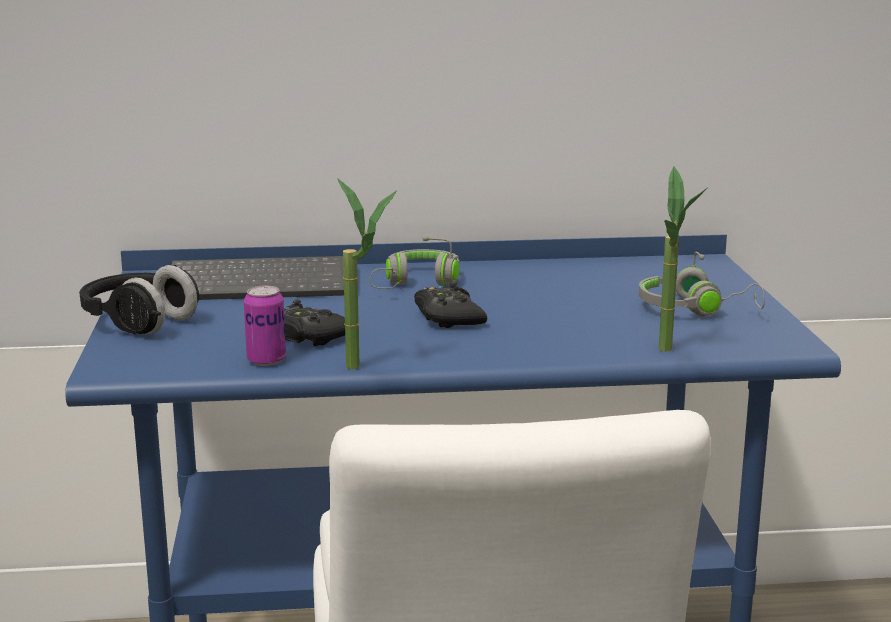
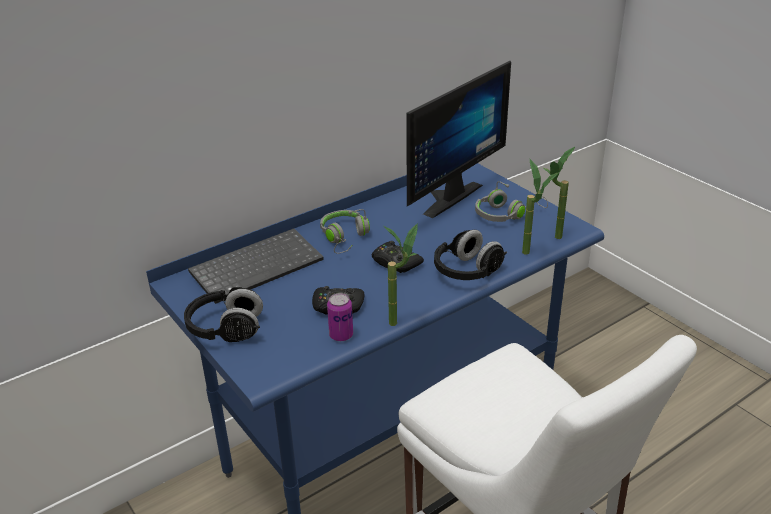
camera: 30 degrees left, 15 degrees up
none -> monitor [406,61,511,218]
none -> black headphones [434,230,507,280]
none -> potted plant [544,147,575,239]

